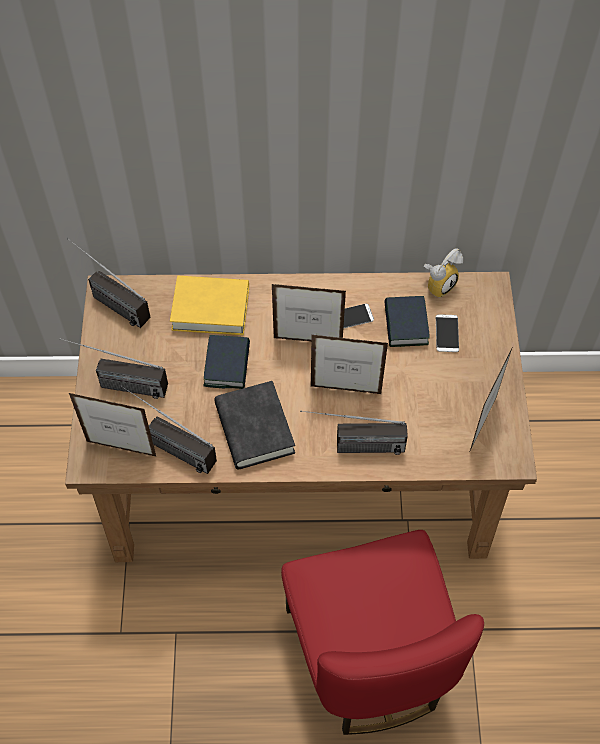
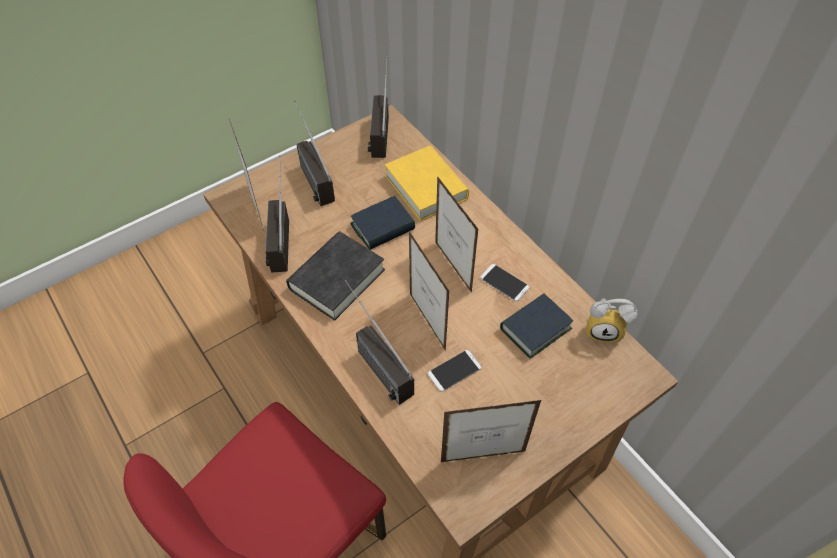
camera: 55 degrees right, 5 degrees down
phone [436,314,459,352] -> phone moved to [428,350,481,392]

